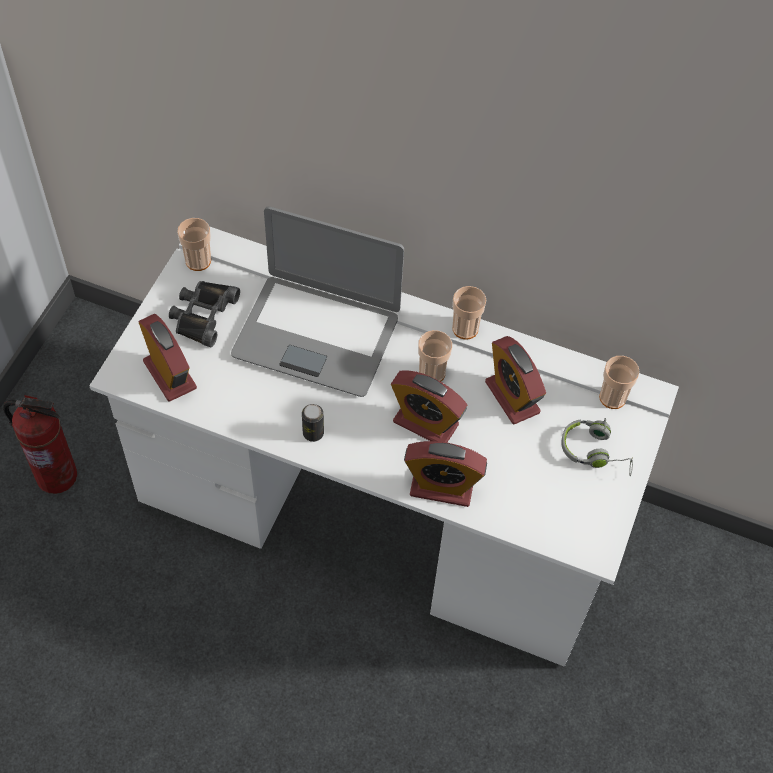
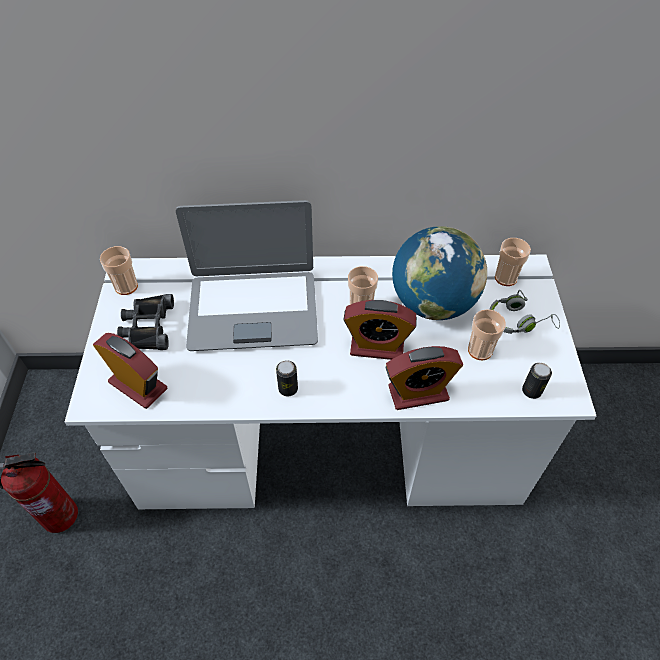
camera: 20 degrees left, 5 degrees down
cup [452,286,486,340] -> cup moved to [468,309,506,360]
alarm clock [485,336,546,424] -> globe [392,226,487,320]
none -> can [522,363,552,399]

